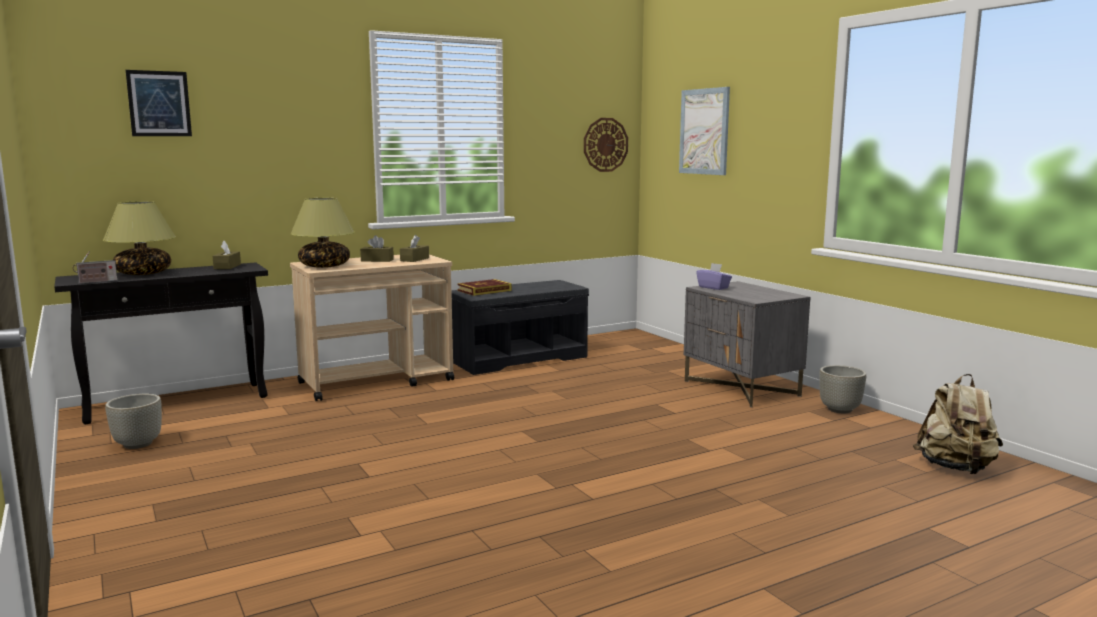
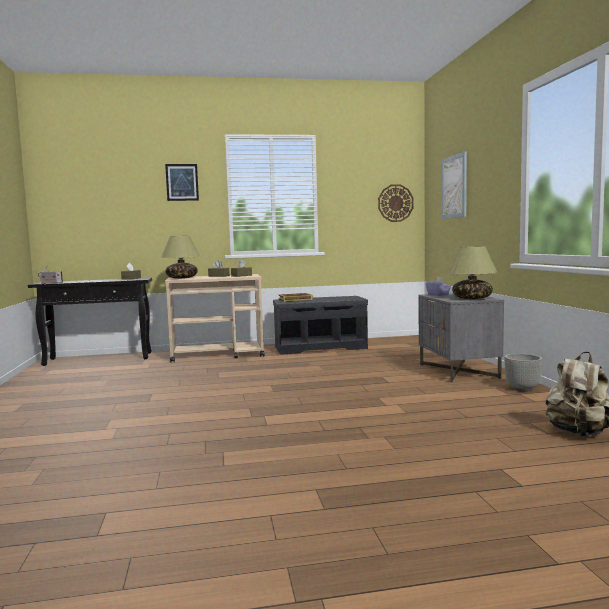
camera: 20 degrees right, 5 degrees down
table lamp [103,201,176,275] -> table lamp moved to [448,246,498,299]
grey planter [105,394,162,449] -> none
picture [126,70,192,136] -> picture moved to [165,164,199,201]

